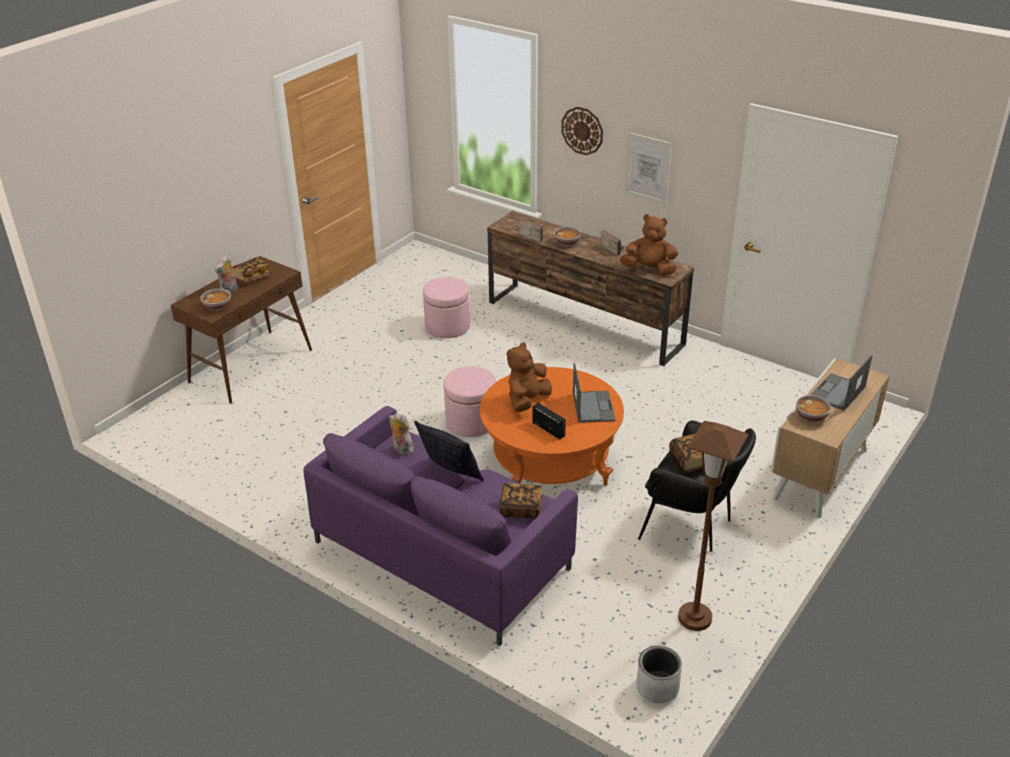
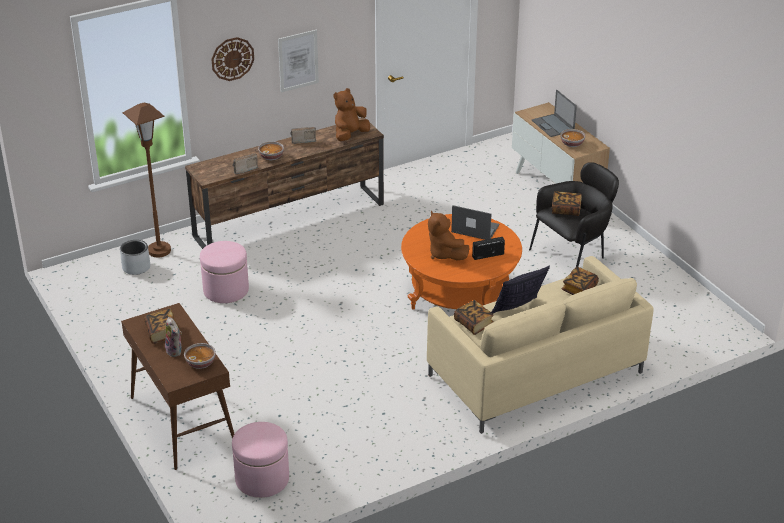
camera: 65 degrees left, 0 degrees up
purple sofa [304,406,578,646] -> beige sofa [427,256,653,434]
plush toy [389,413,414,455] -> book [454,300,494,335]
pink ottoman [443,366,496,437] -> pink ottoman moved to [232,422,289,498]
grey planter [636,646,682,703] -> grey planter moved to [120,240,150,275]
brown floor lamp [678,421,749,631] -> brown floor lamp moved to [123,103,171,257]

